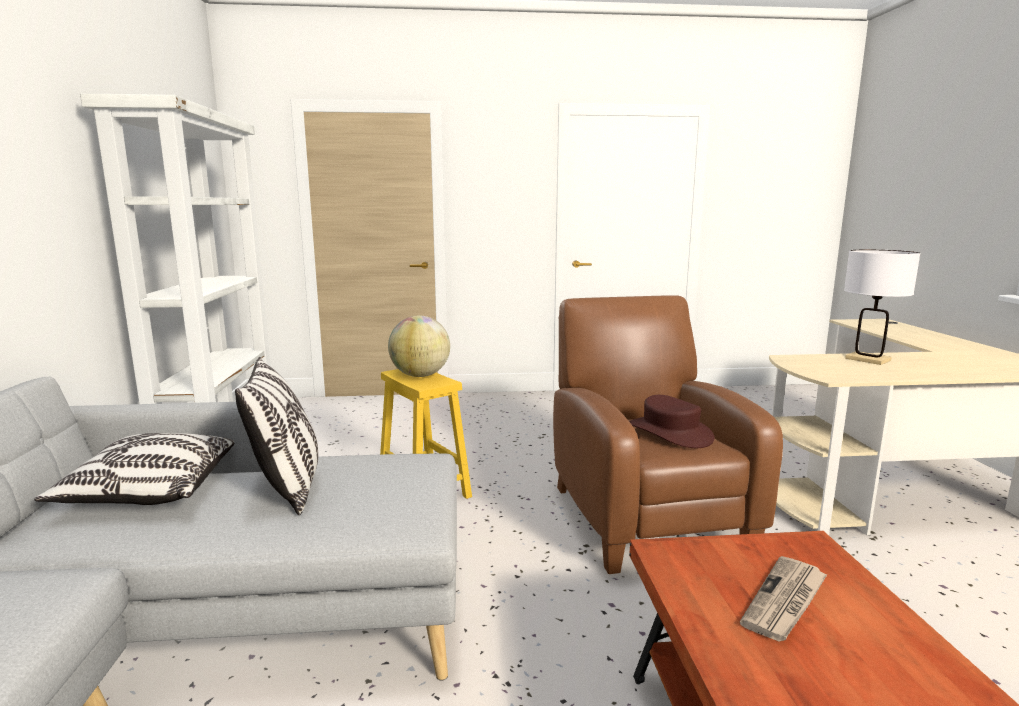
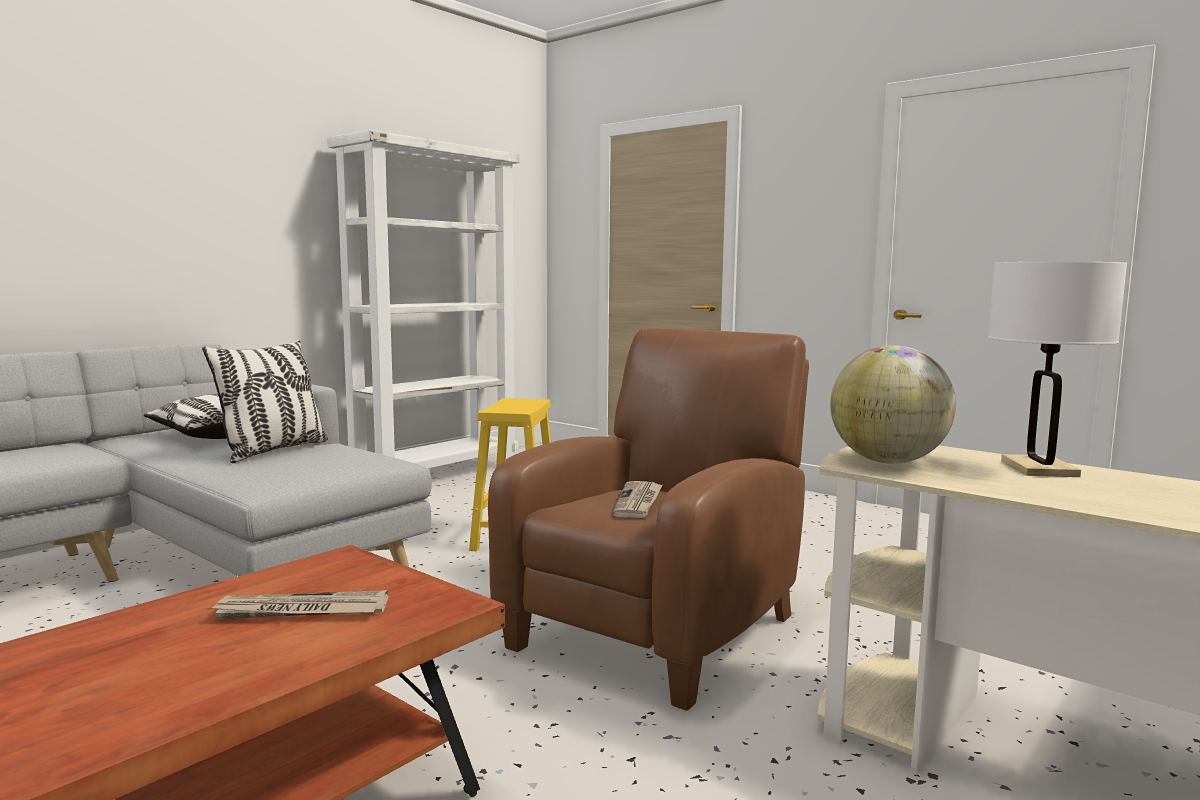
camera: 45 degrees right, 5 degrees down
globe [388,316,450,377] -> globe moved to [830,345,956,464]
brown hat [629,395,715,448] -> newspaper [613,481,662,518]

